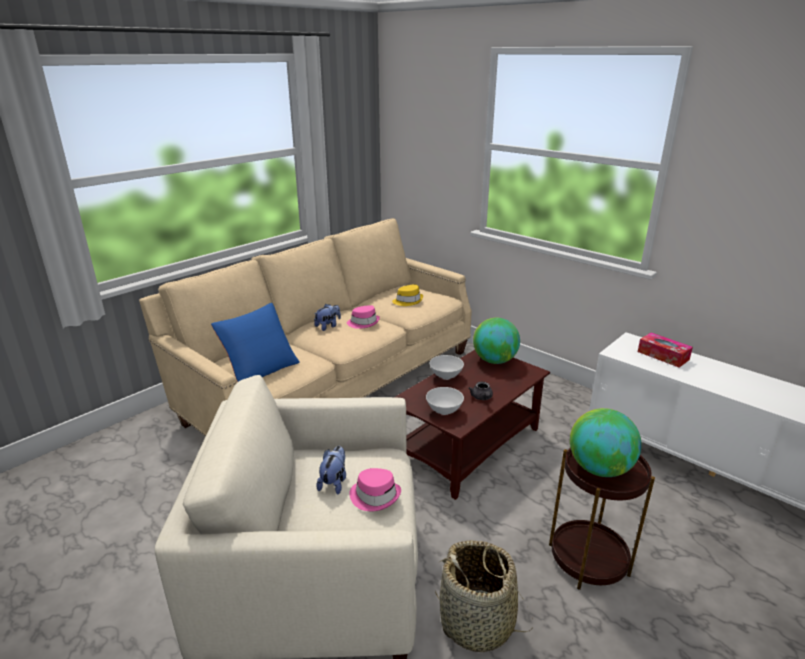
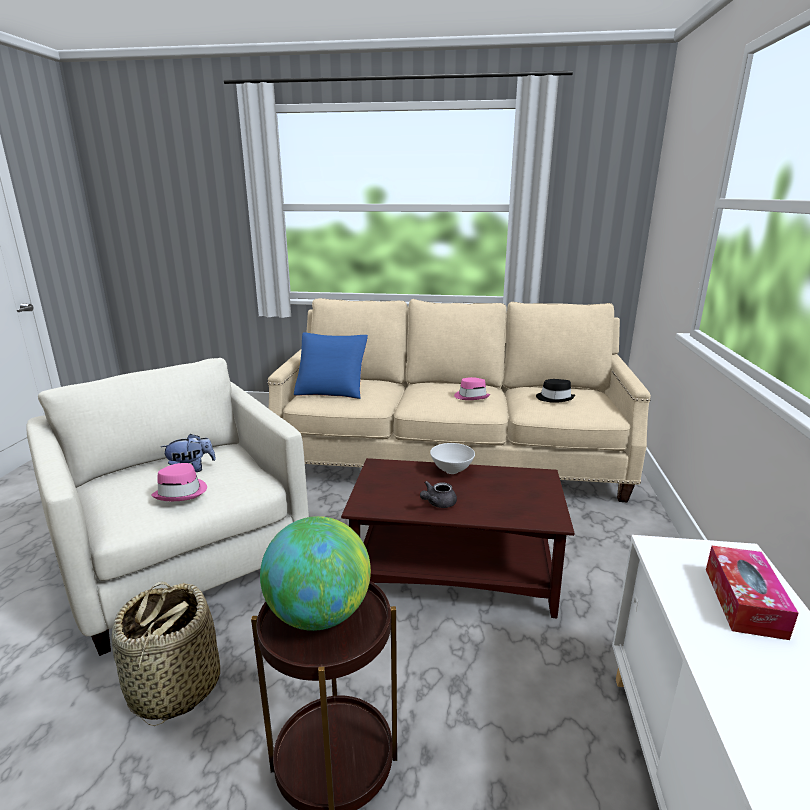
camera: 55 degrees right, 5 degrees down
plush toy [314,304,341,331] -> none
yellow hat [392,284,423,306] -> black hat [536,379,575,403]
white bowl [426,387,464,415] -> none
globe [473,318,520,364] -> none

